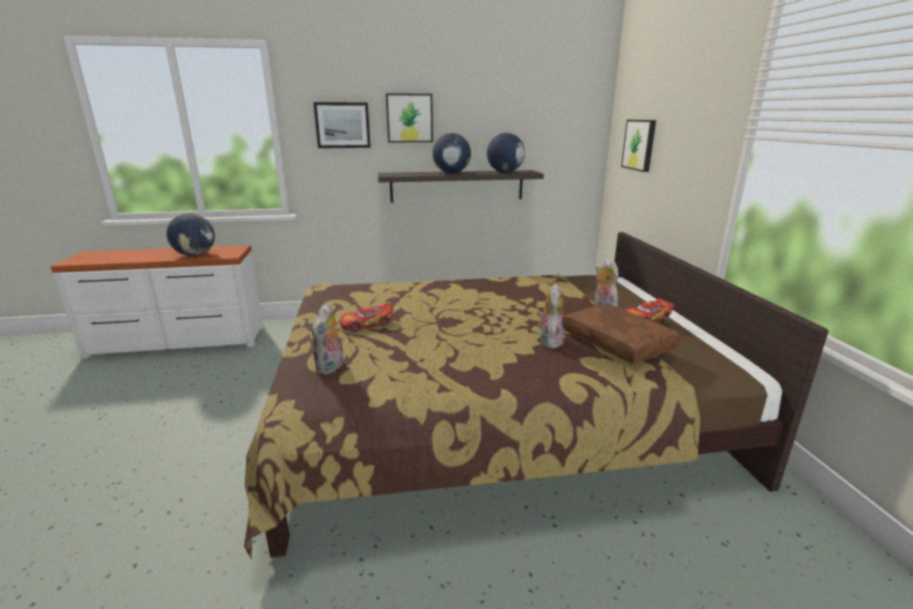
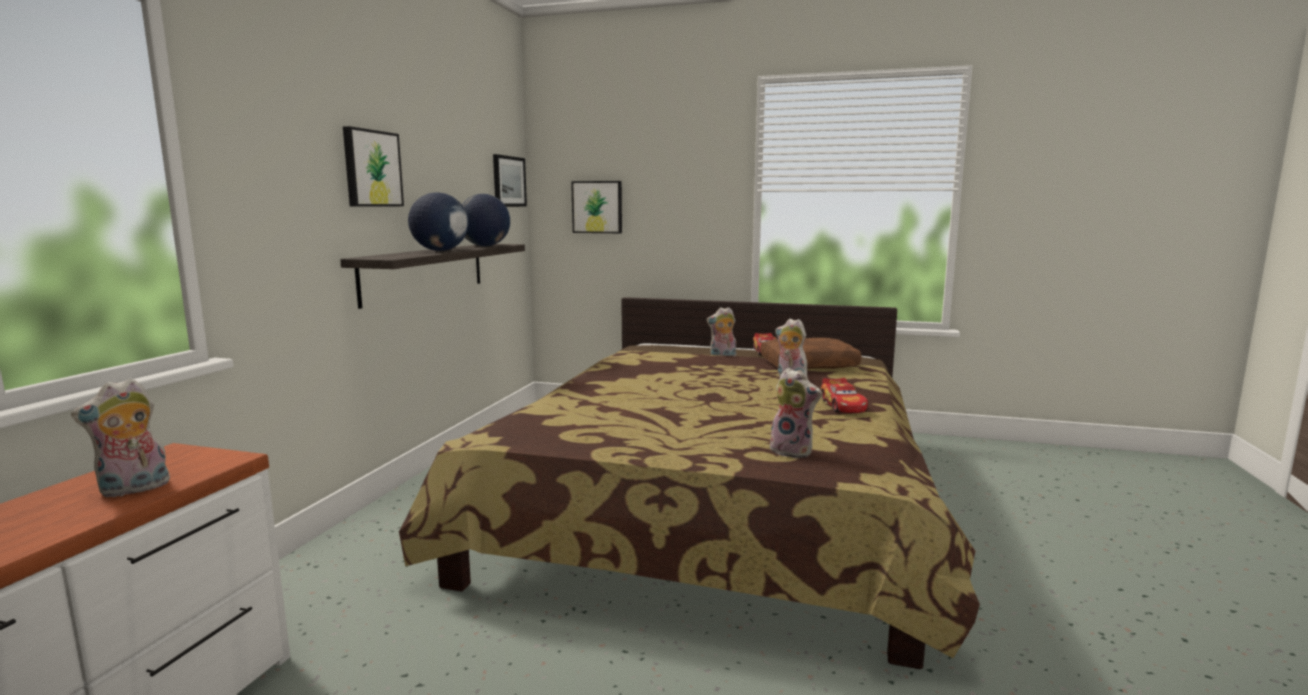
camera: 65 degrees left, 10 degrees down
globe [166,213,215,256] -> plush toy [71,378,170,498]
picture [313,102,371,148] -> picture moved to [493,154,527,207]
toy car [340,302,394,332] -> toy car moved to [821,378,868,413]

